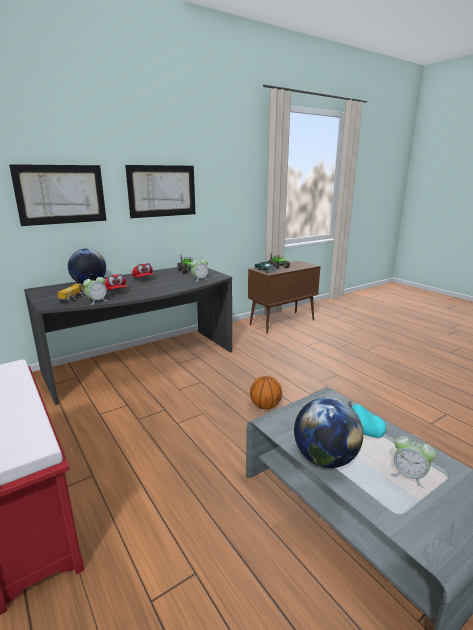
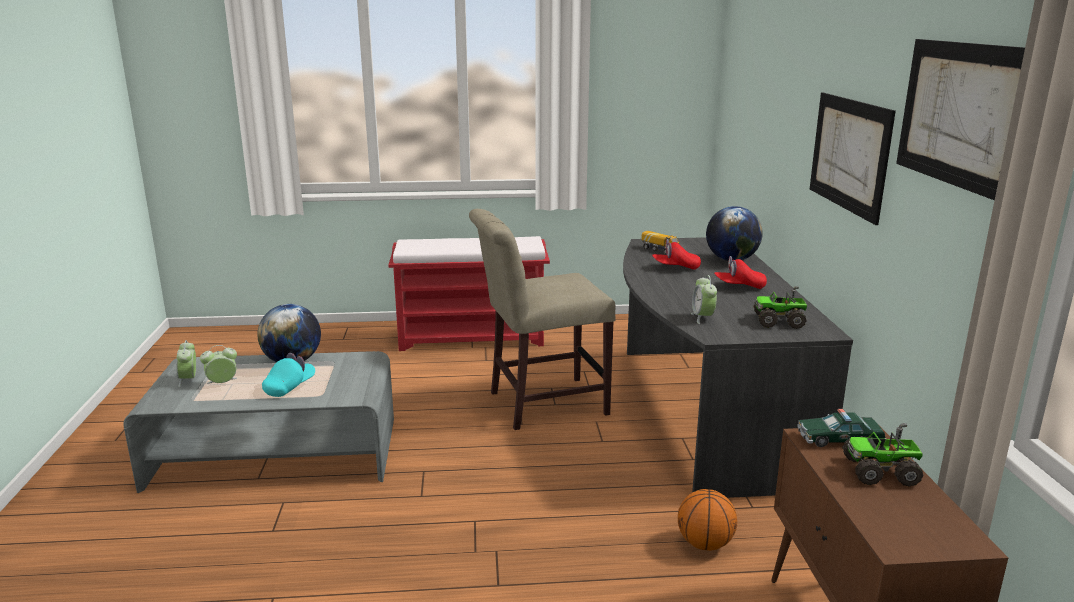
camera: 120 degrees right, 0 degrees up
picture [9,164,106,226] -> picture moved to [896,39,1025,200]
alarm clock [83,274,108,305] -> alarm clock moved to [176,340,196,387]
basketball [250,376,282,409] -> basketball moved to [678,489,737,551]
none -> beige chair [469,209,616,430]

